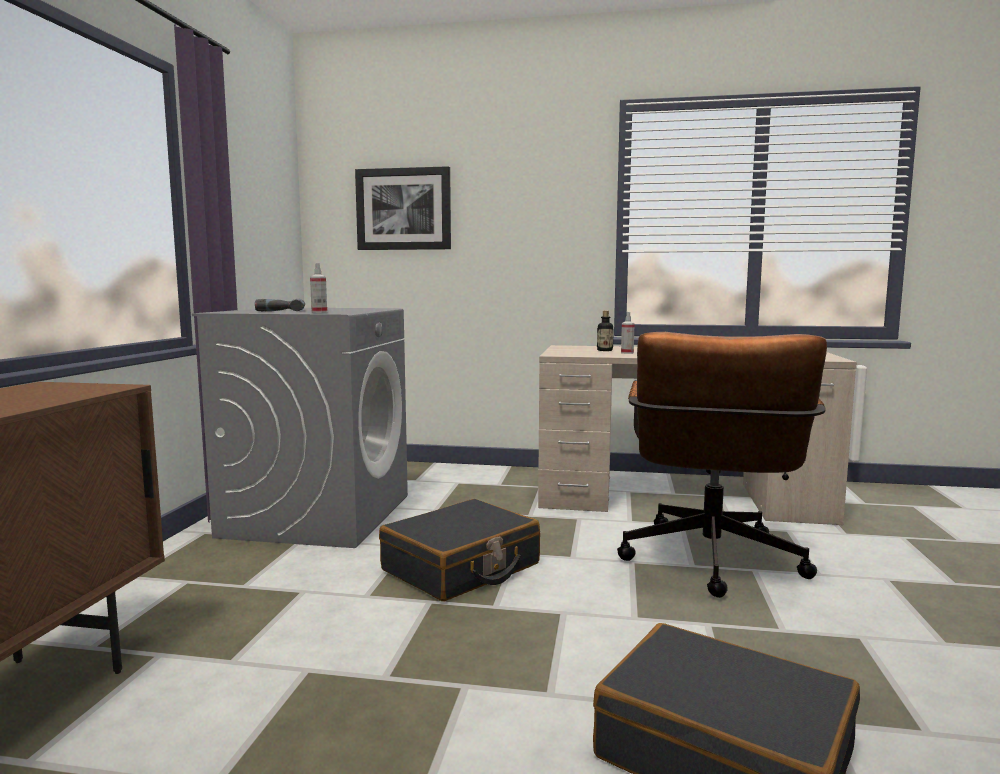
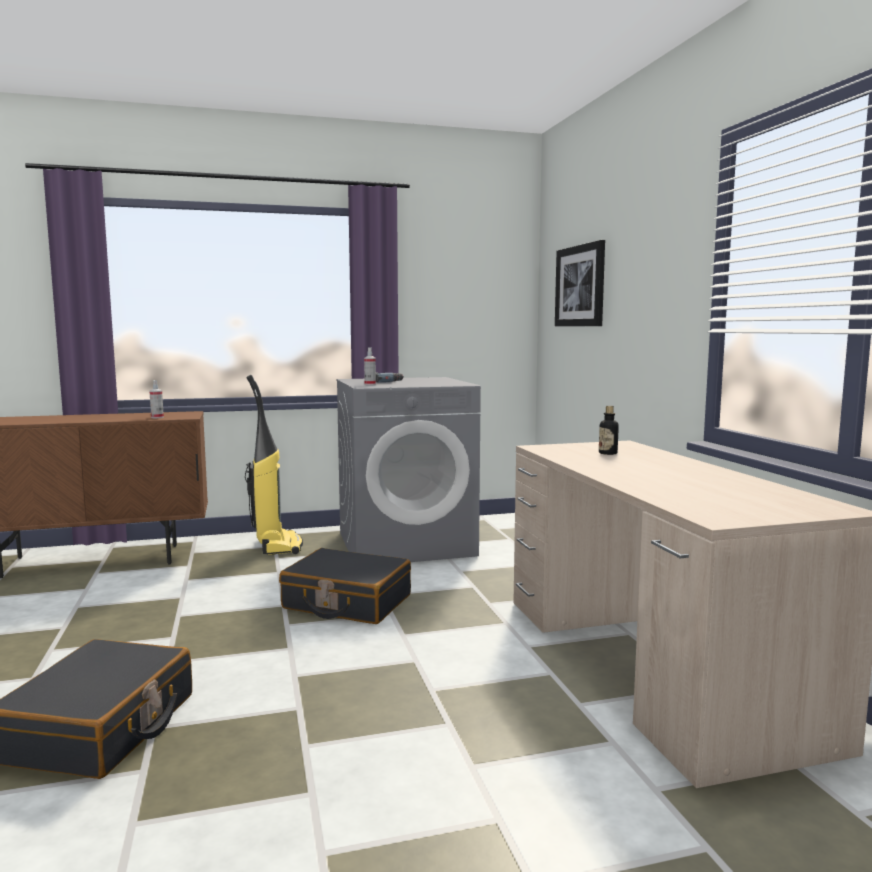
camera: 65 degrees right, 0 degrees up
brown office chair [617,332,827,598] -> none
spray bottle [621,312,635,354] -> spray bottle moved to [149,380,164,418]
none -> vacuum cleaner [245,375,303,555]

